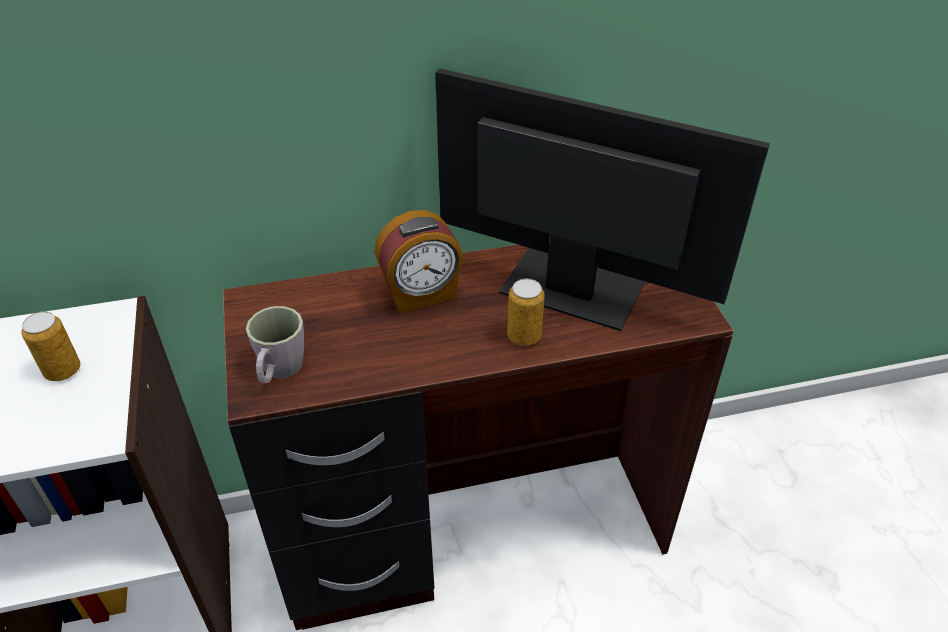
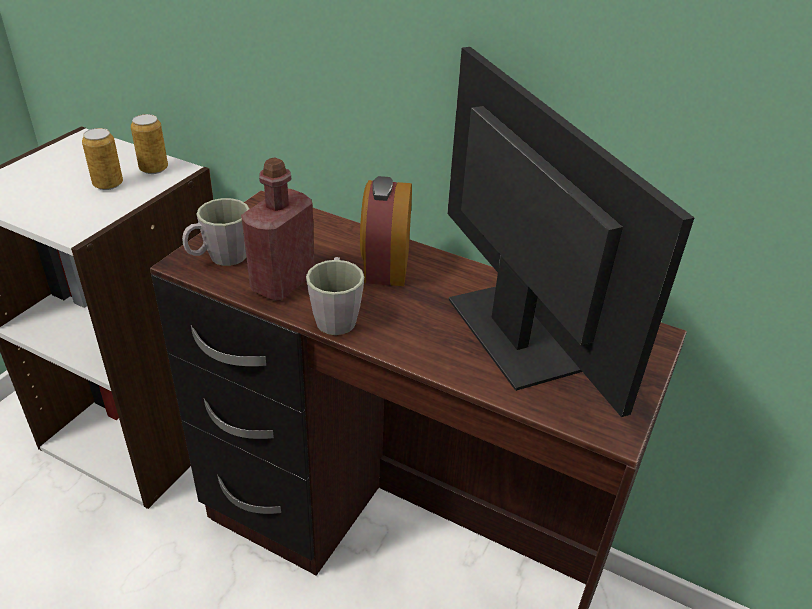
camera: 40 degrees right, 5 degrees down
alarm clock [375,210,463,314] -> alarm clock turned 75 degrees clockwise [360,176,412,286]
can [507,279,545,346] -> can moved to [131,114,168,174]
none -> red bottle [241,157,315,301]
none -> grey mug [306,257,364,335]

